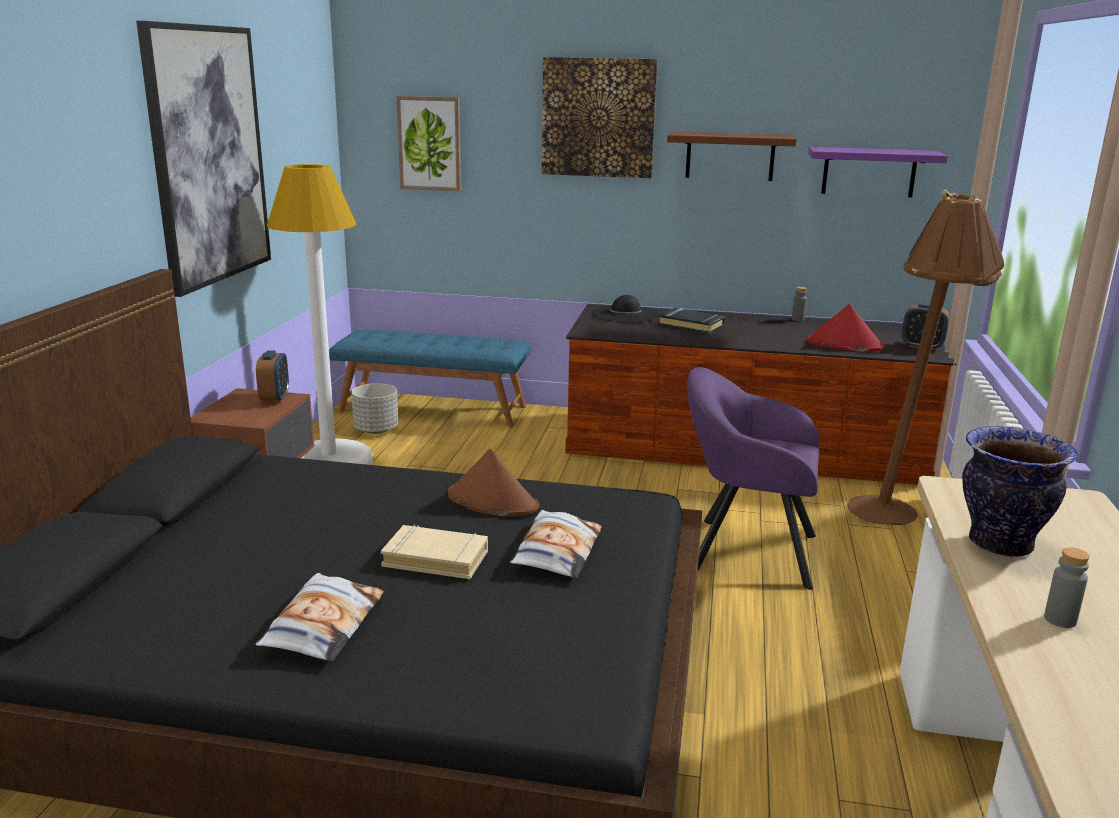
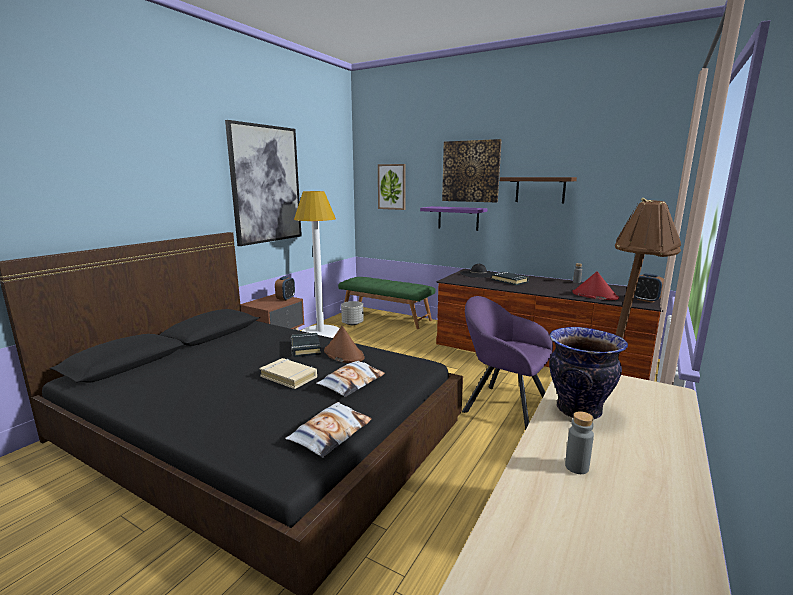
camera: 20 degrees right, 5 degrees down
pillow [255,573,384,662] -> pillow moved to [285,402,372,458]
blue bench [329,330,531,427] -> green bench [338,277,435,329]
purple shelf [808,147,948,197] -> purple shelf moved to [420,206,487,231]
none -> black book [291,333,321,357]

